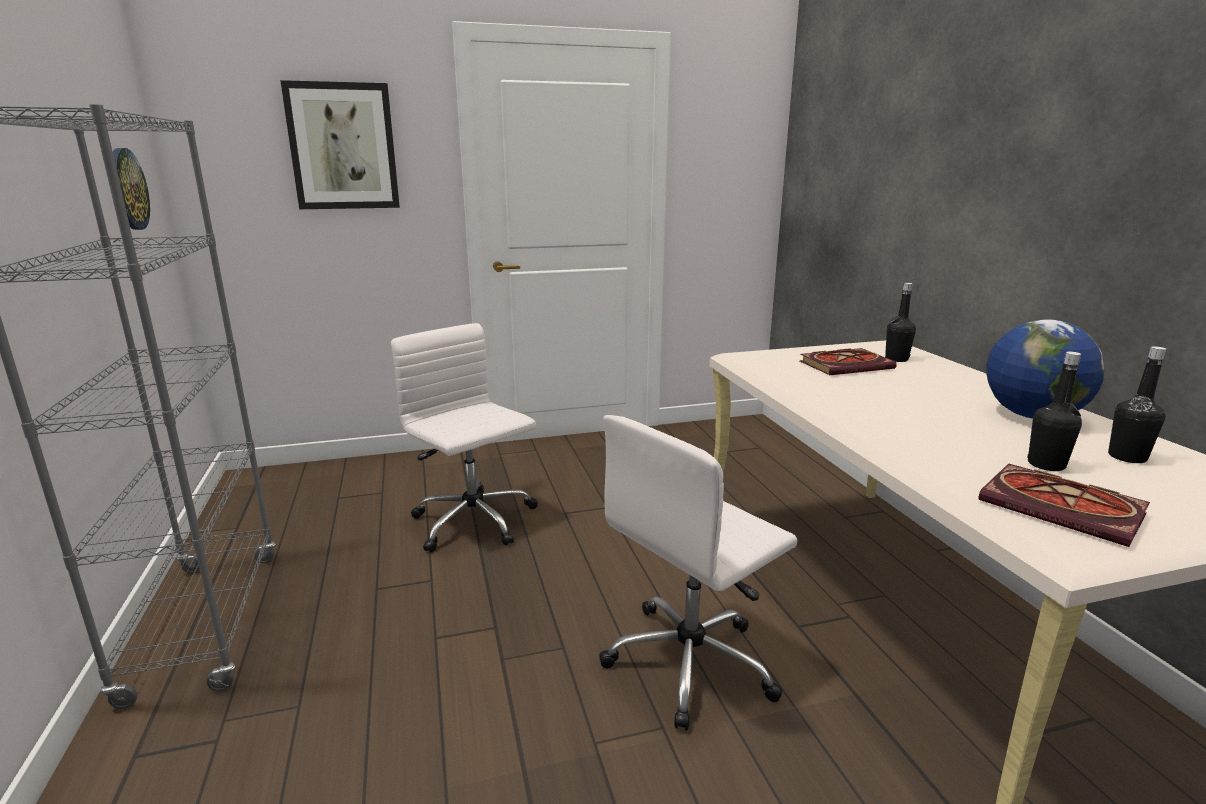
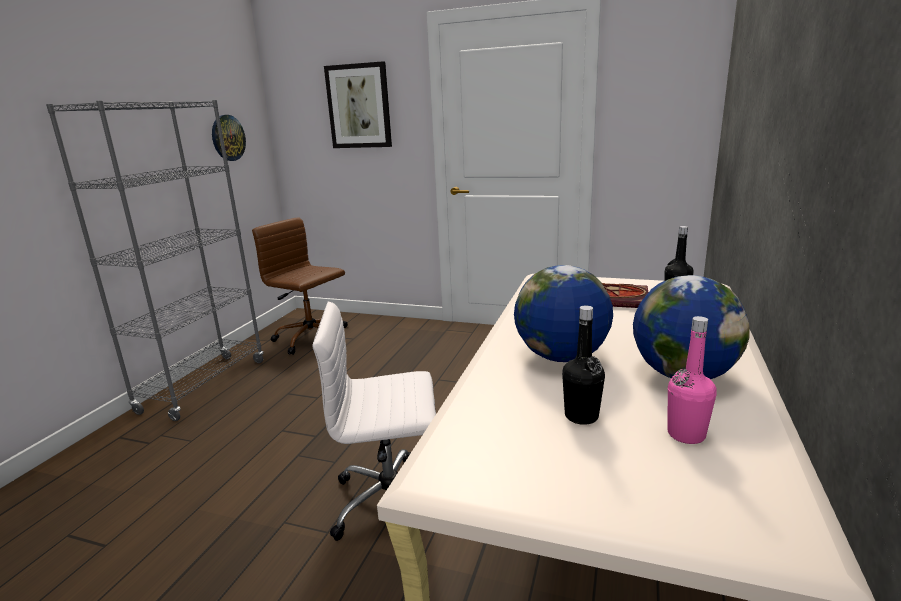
camera: 35 degrees right, 0 degrees up
white office chair [391,323,538,552] -> none
book [978,464,1150,547] -> none
black bottle [1108,346,1167,463] -> pink bottle [667,316,717,444]
none -> brown office chair [252,217,348,355]
none -> globe [514,265,613,362]

